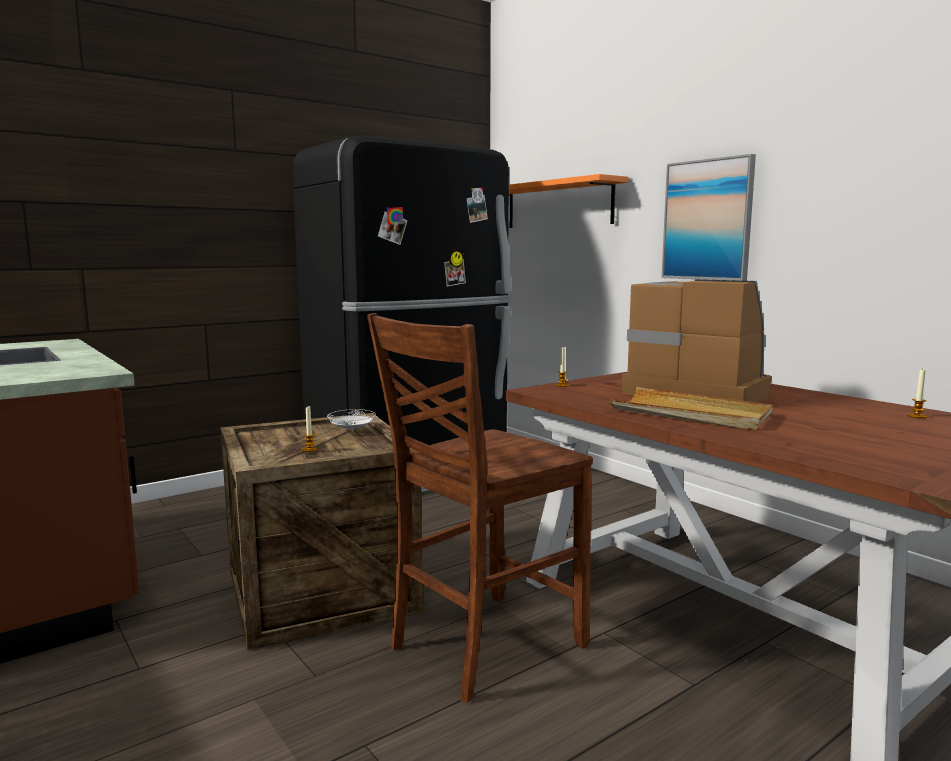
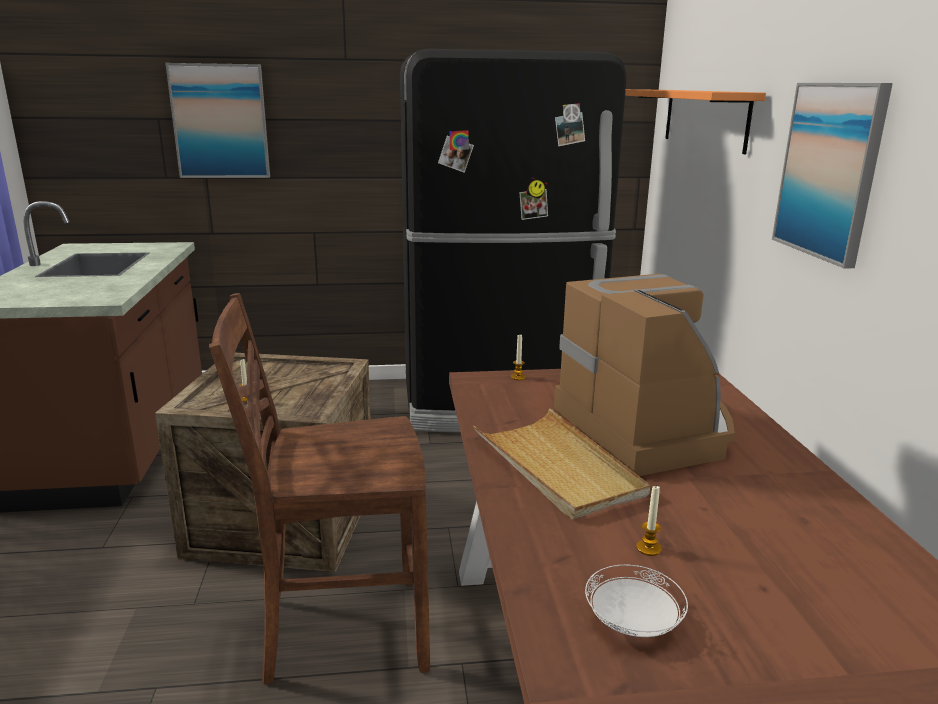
camera: 30 degrees right, 10 degrees up
white plate [327,409,376,430] -> white plate moved to [585,565,688,637]
candle [908,370,927,419] -> candle moved to [636,486,662,556]
none -> picture [165,63,270,178]

